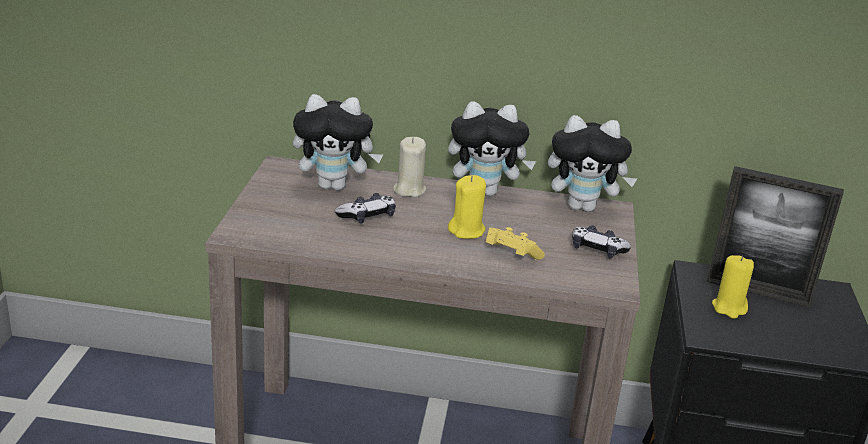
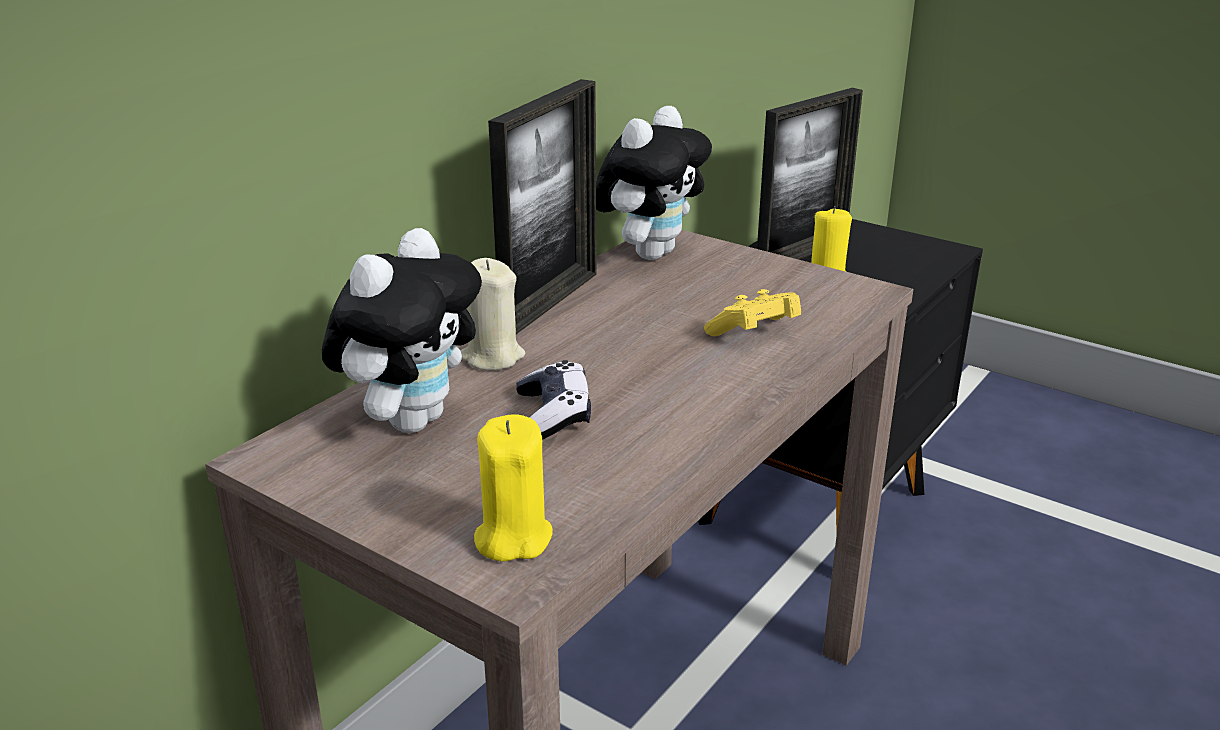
camera: 60 degrees left, 0 degrees up
plush toy [448,101,536,196] -> picture frame [488,79,597,334]
yellow candle [448,175,486,239] -> yellow candle moved to [474,414,553,561]
game controller [572,225,631,258] -> none

